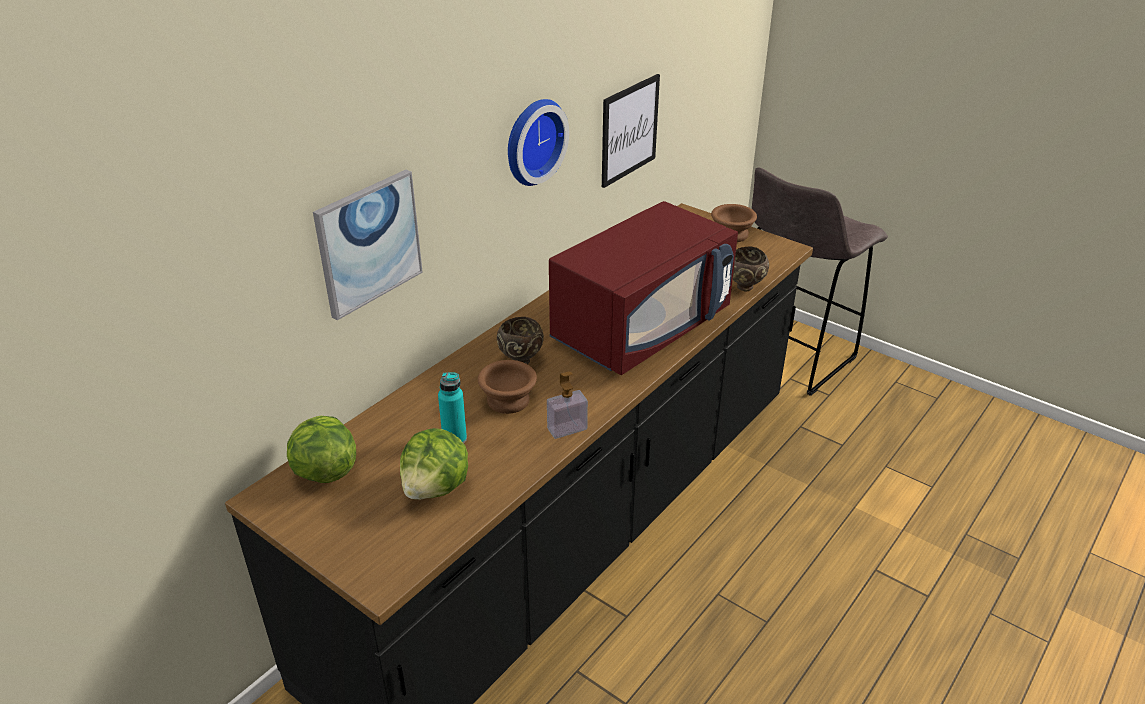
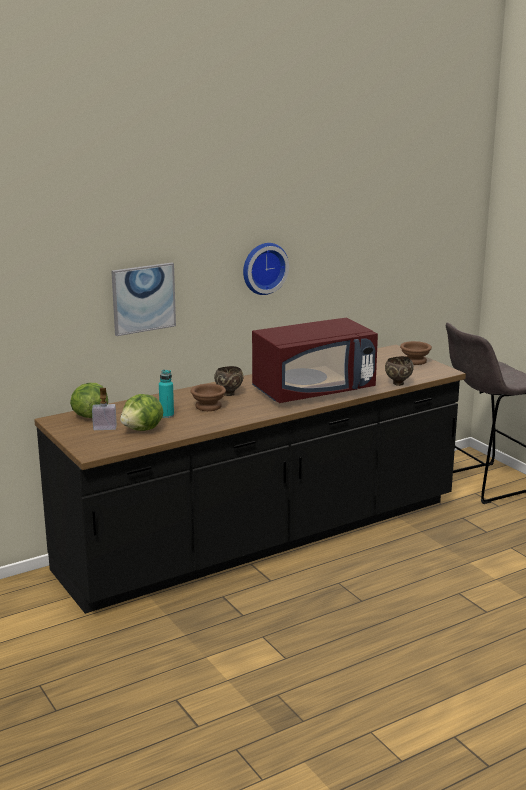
camera: 20 degrees right, 15 degrees down
soap dispenser [547,371,588,439] -> soap dispenser moved to [92,388,117,430]
picture [602,74,660,188] -> none

